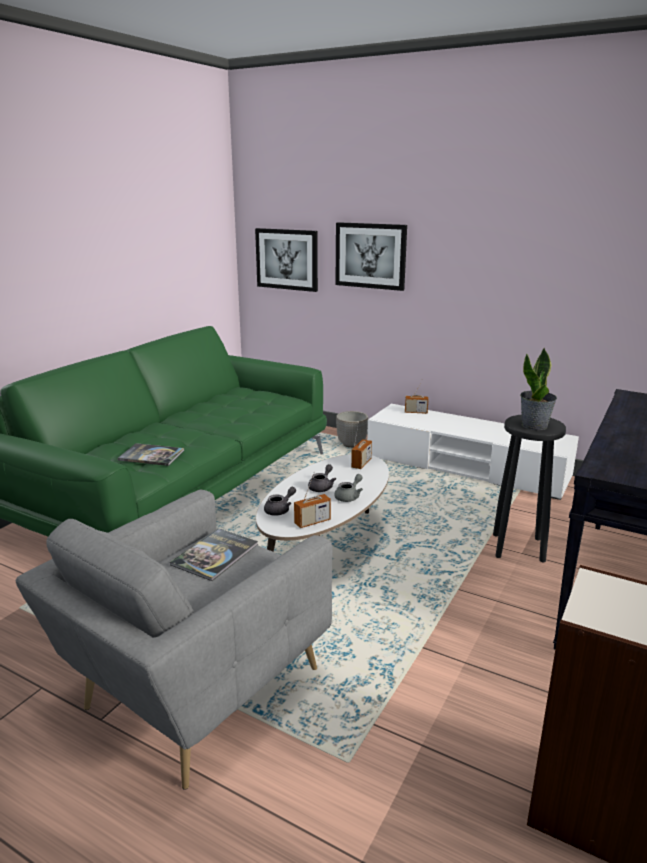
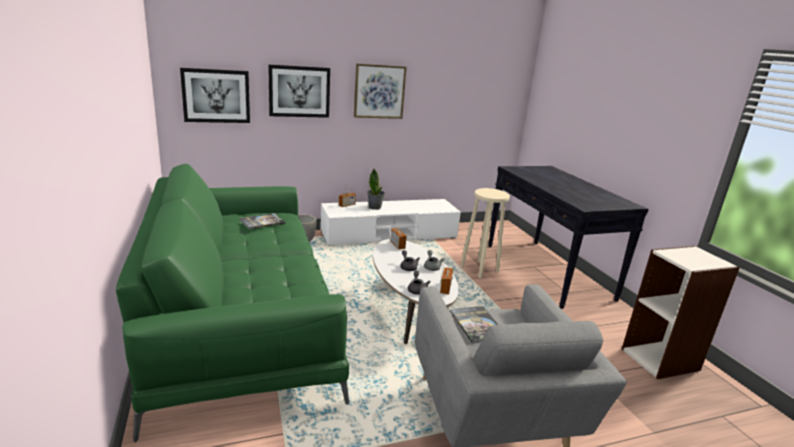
camera: 50 degrees left, 0 degrees up
book [118,443,184,466] -> book moved to [239,213,285,229]
black stool [493,415,566,562] -> beige stool [460,188,510,278]
potted plant [520,347,557,430] -> potted plant moved to [367,169,385,210]
none -> picture [354,63,407,119]

